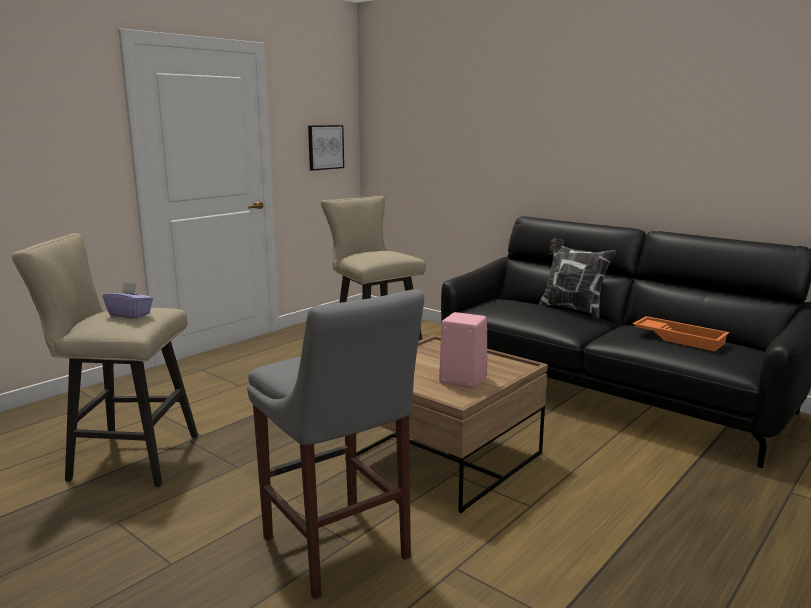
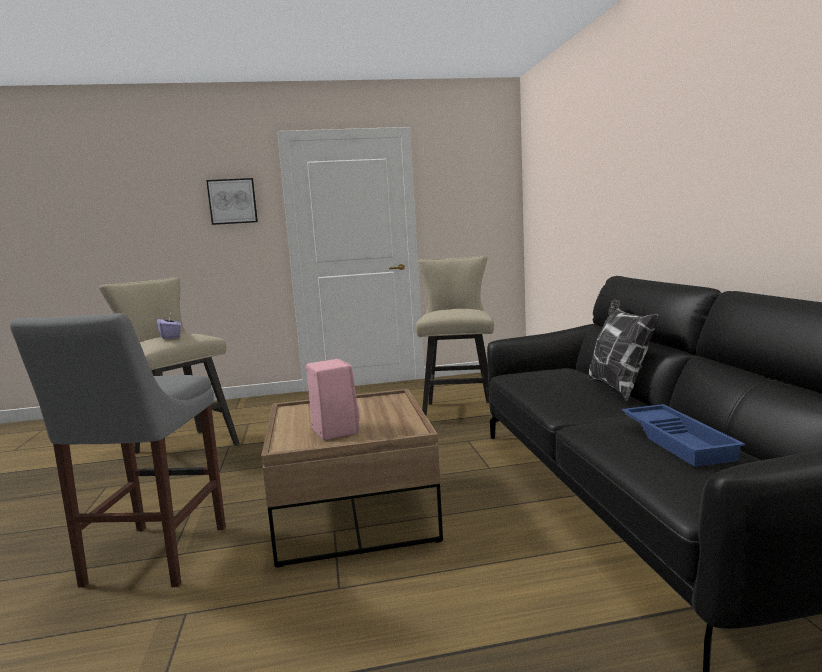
camera: 40 degrees right, 5 degrees down
picture [308,125,344,171] -> picture moved to [206,178,258,225]
orange tray [633,316,729,351] -> blue tray [622,404,745,467]

